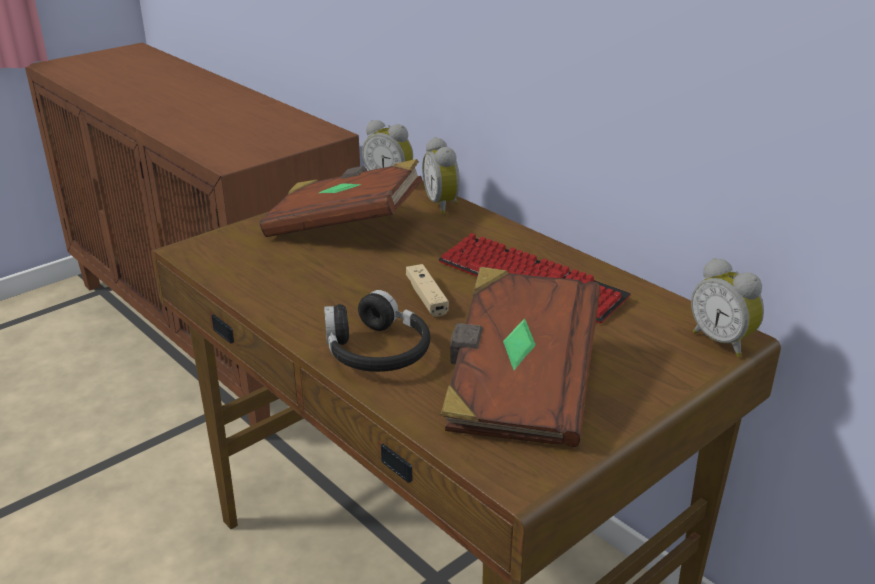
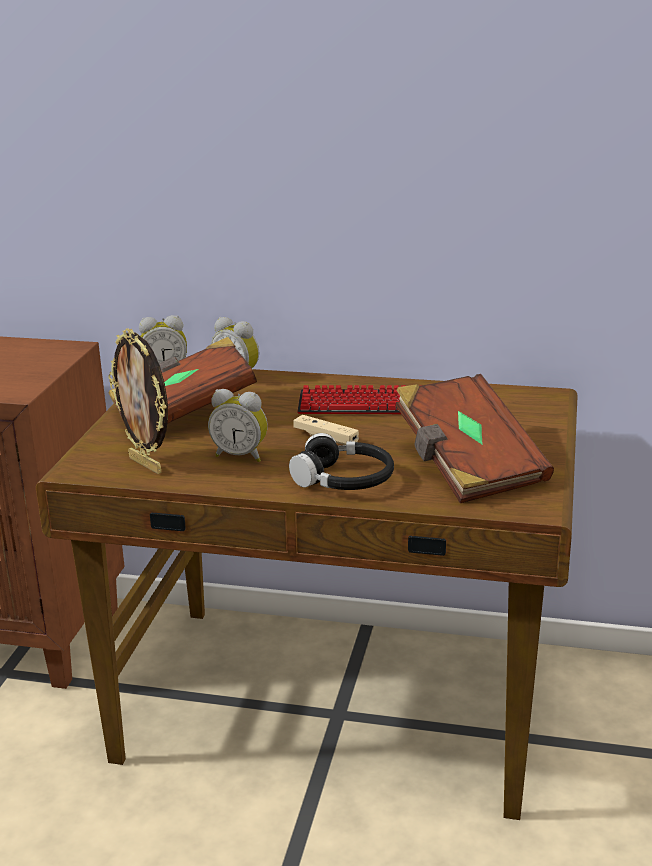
camera: 35 degrees left, 5 degrees down
alarm clock [691,258,764,357] -> alarm clock moved to [208,389,268,462]
none -> picture frame [108,328,168,474]

